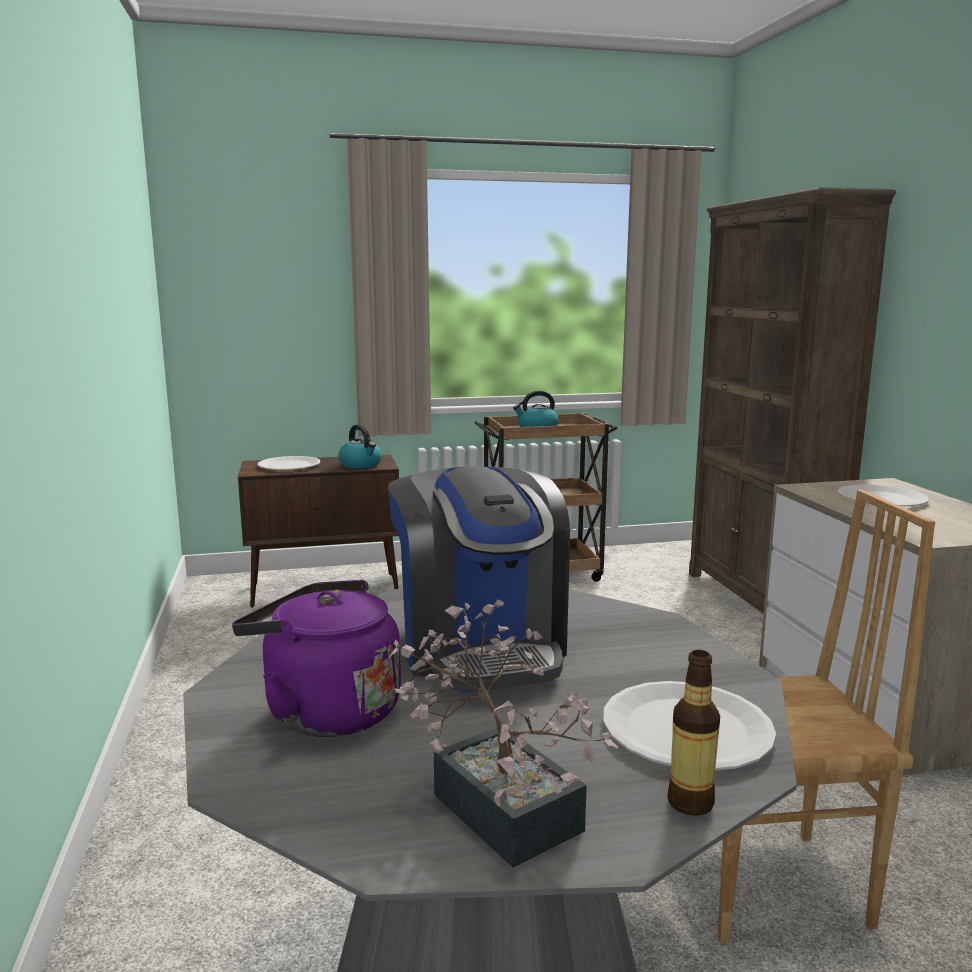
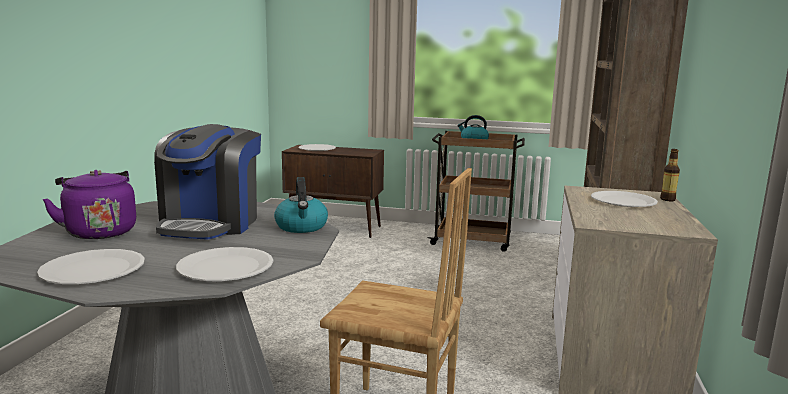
camera: 25 degrees right, 0 degrees up
kettle [338,424,382,469] -> kettle moved to [274,177,328,233]
potted plant [389,600,618,868] -> white plate [37,249,145,284]
bottle [667,650,720,816] -> bottle moved to [660,149,680,201]

